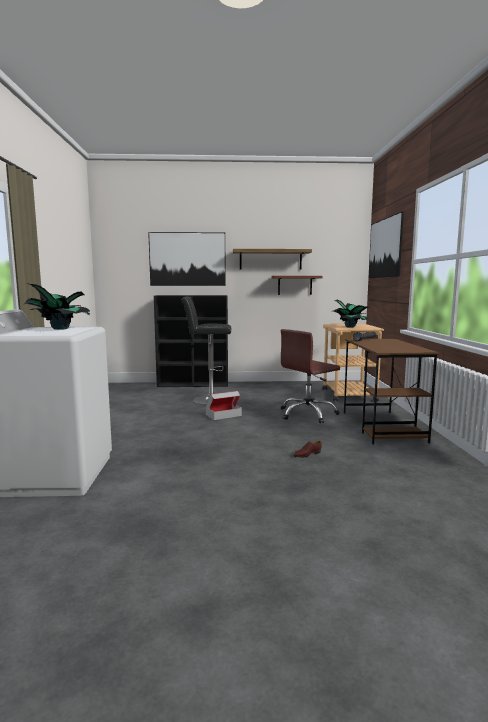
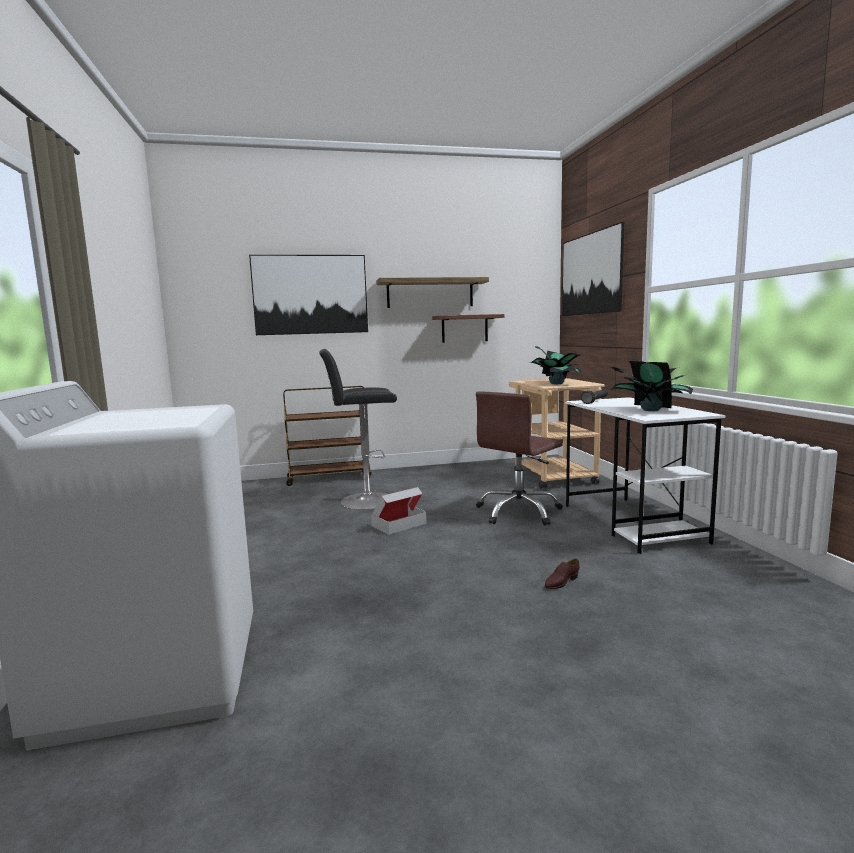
camera: 10 degrees left, 0 degrees up
potted plant [24,283,90,330] -> potted plant moved to [610,361,693,411]
black bookcase [154,295,228,387] -> brown cart [283,386,371,486]
brown desk [344,339,440,444] -> white desk [565,397,725,554]

